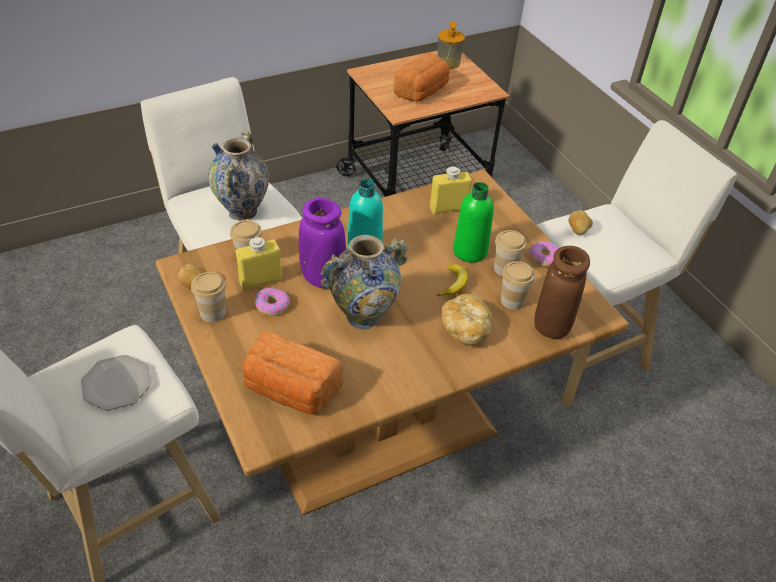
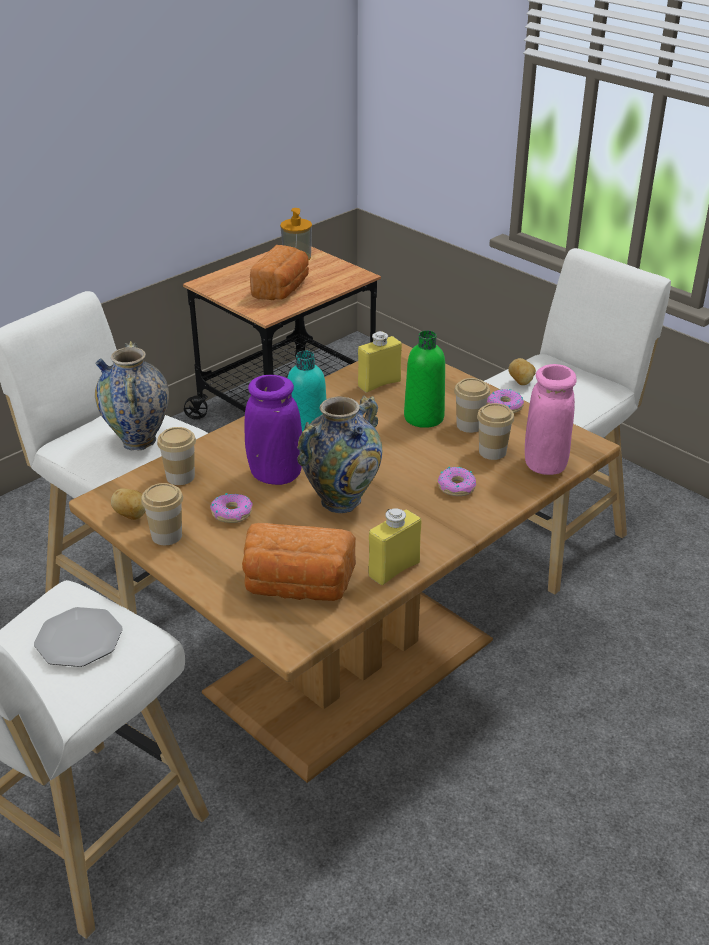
camera: 15 degrees left, 10 degrees down
yellow bottle [236,237,282,291] -> yellow bottle moved to [368,508,421,585]
banana [436,264,468,296] -> none
bread [441,294,492,345] -> donut [438,467,476,496]
brown vase [534,246,590,339] -> pink vase [525,364,577,475]

